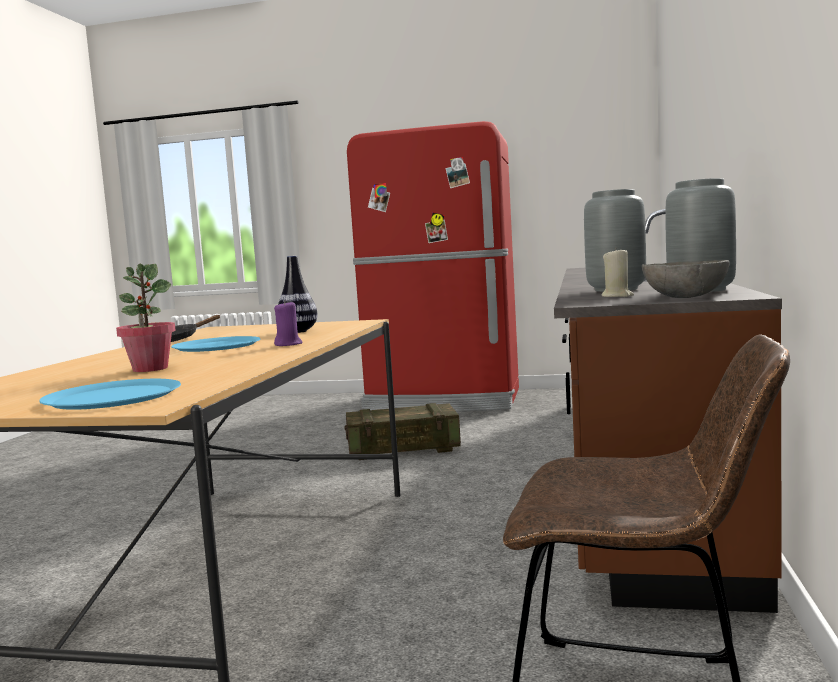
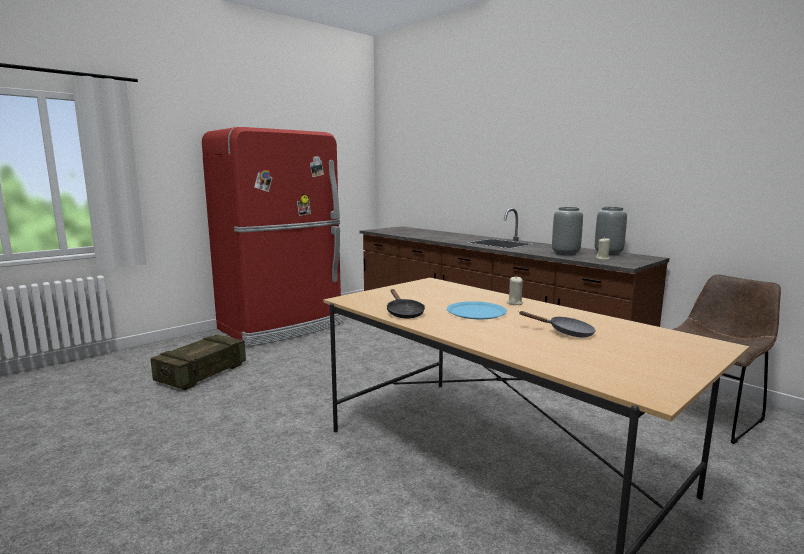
camera: 55 degrees left, 5 degrees up
blue plate [39,379,181,410] -> none
potted plant [116,264,176,372] -> grey frying pan [518,311,596,338]
purple candle [274,300,302,346] -> beige candle [507,277,523,305]
vase [278,256,317,333] -> none
crate [344,403,461,460] -> crate moved to [151,334,246,390]
grey bowl [642,260,730,298] -> none

